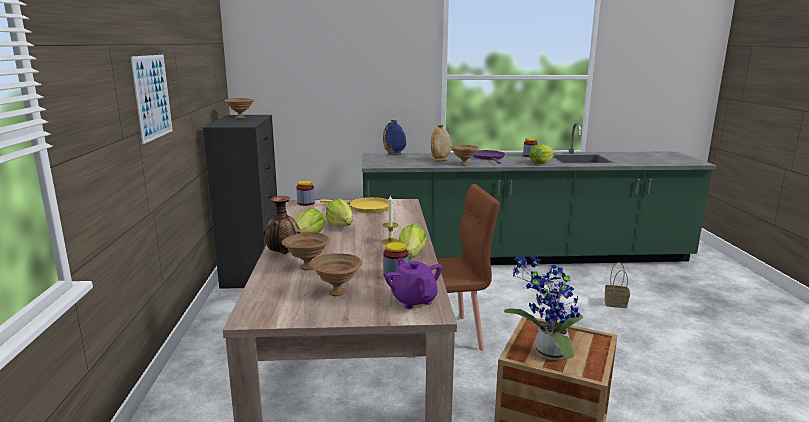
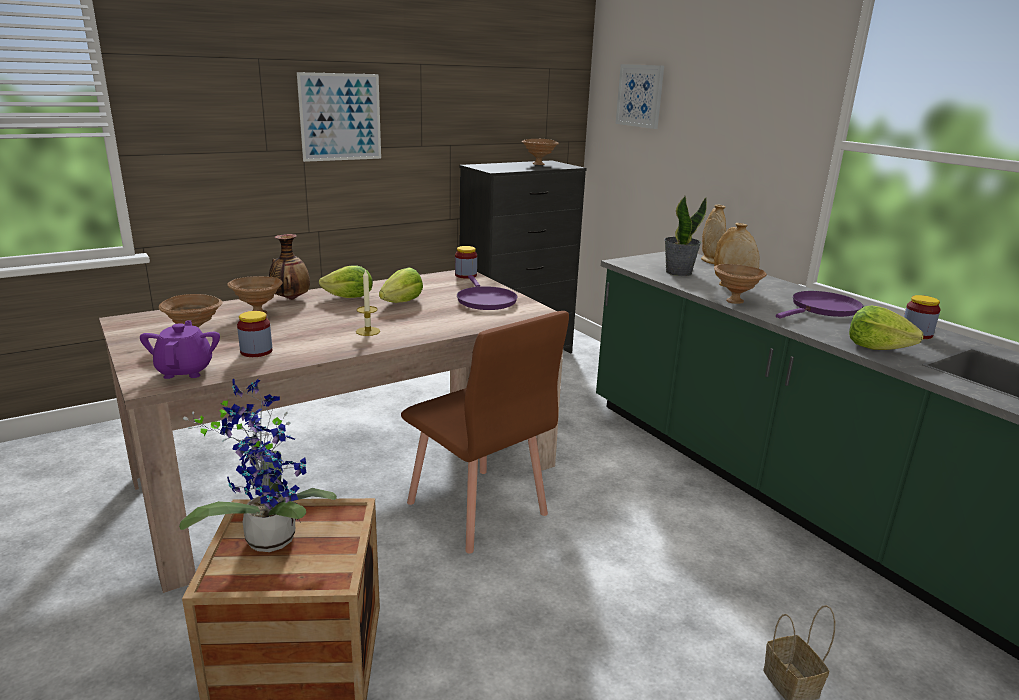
camera: 60 degrees right, 5 degrees up
yellow frying pan [320,197,389,213] -> purple frying pan [457,275,517,310]
blue vase [383,120,406,155] -> beige vase [701,205,726,264]
purple teapot [385,258,442,309] -> purple teapot turned 45 degrees counterclockwise [140,320,220,379]
lettuce [399,224,427,258] -> none
none -> picture [616,64,664,129]
none -> potted plant [664,196,707,276]

